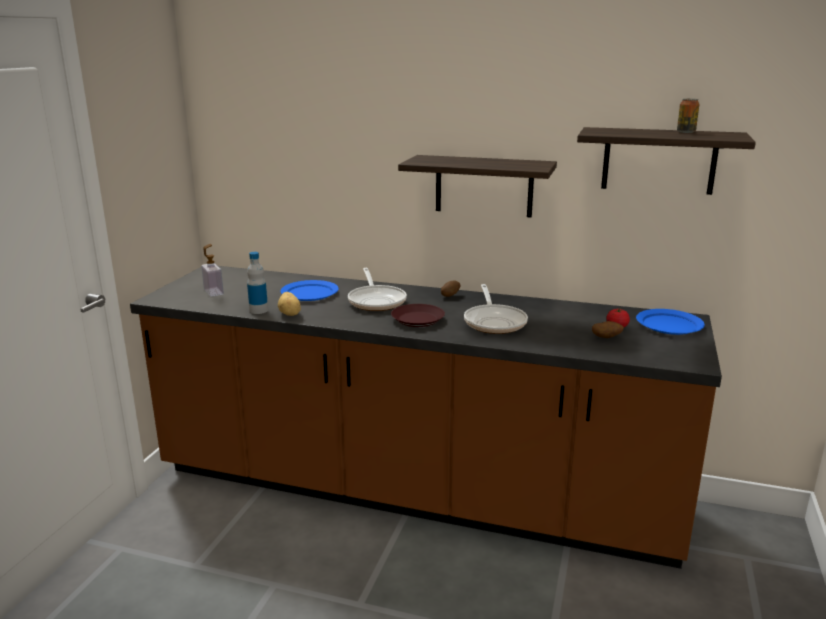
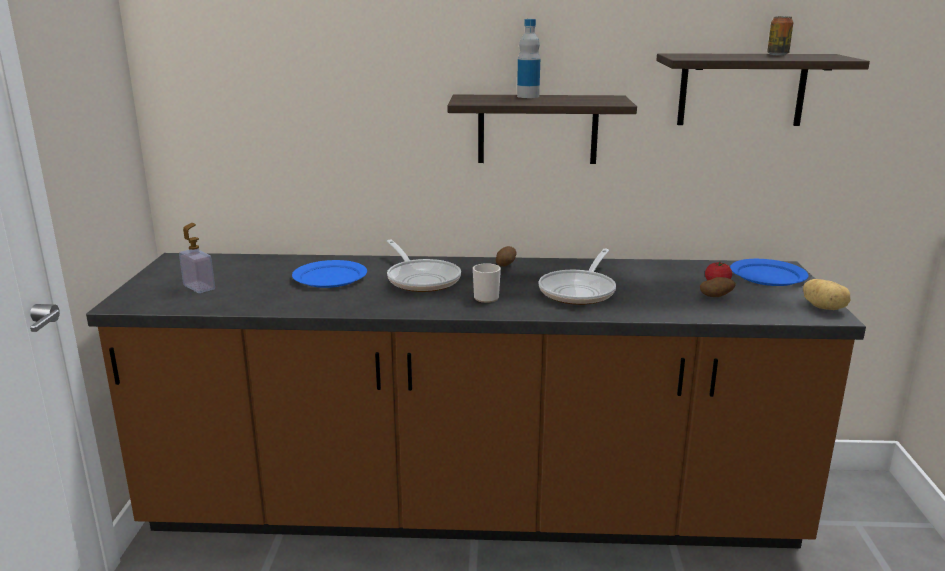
camera: 15 degrees left, 0 degrees up
bottle [247,252,268,314] -> bottle moved to [517,19,540,98]
potato [278,292,301,316] -> potato moved to [803,279,850,310]
brown plate [391,304,445,327] -> mug [473,263,501,303]
frying pan [464,284,528,334] -> frying pan turned 45 degrees clockwise [538,249,616,305]

